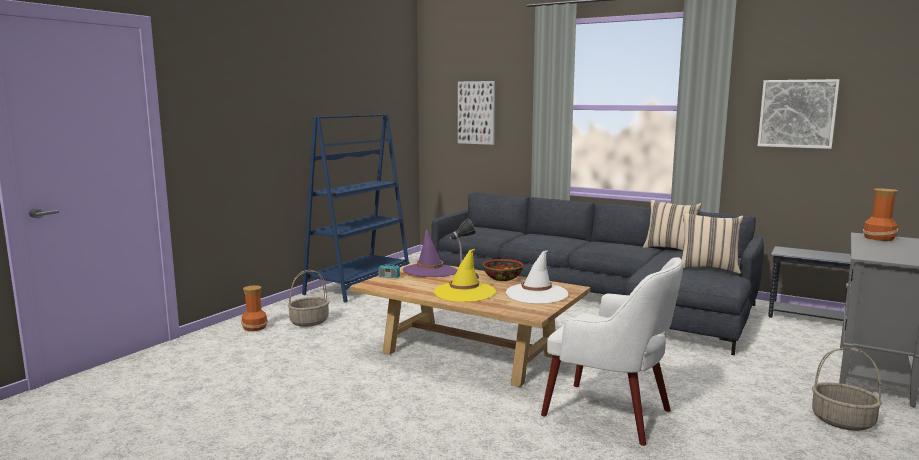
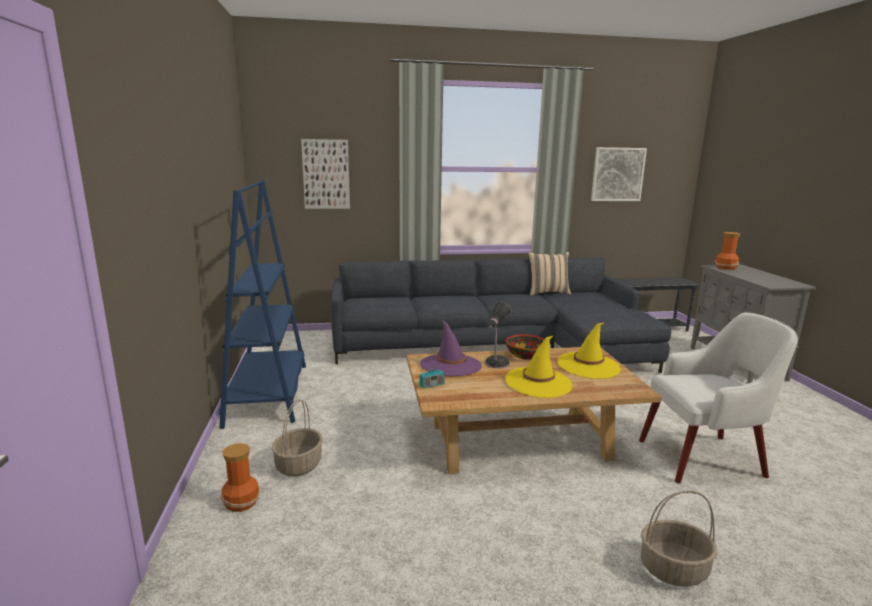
camera: 40 degrees left, 5 degrees up
white hat [506,250,569,304] -> yellow hat [557,322,621,379]
beige pillow [681,213,743,274] -> none
basket [812,347,882,431] -> basket moved to [641,490,718,587]

